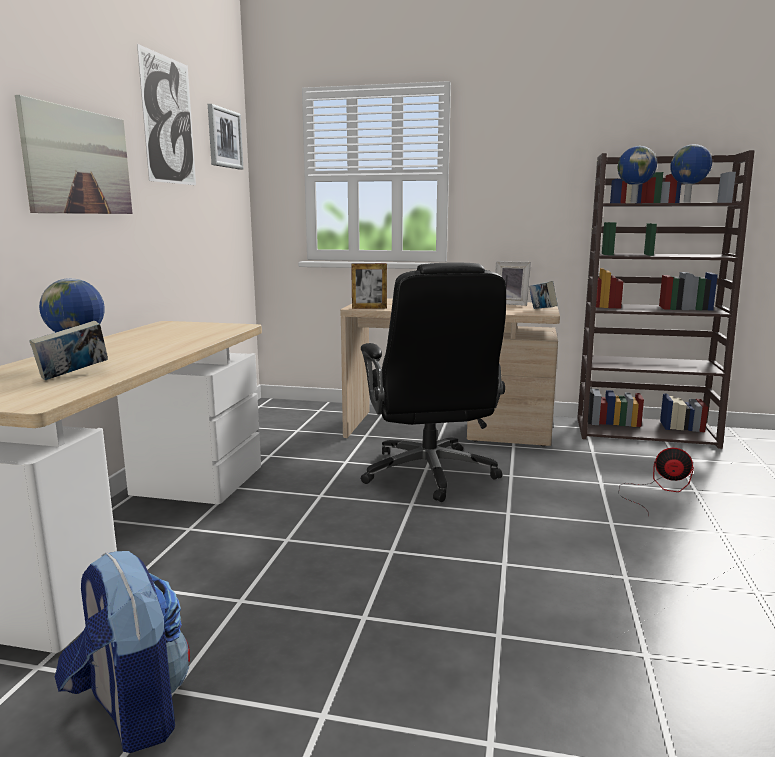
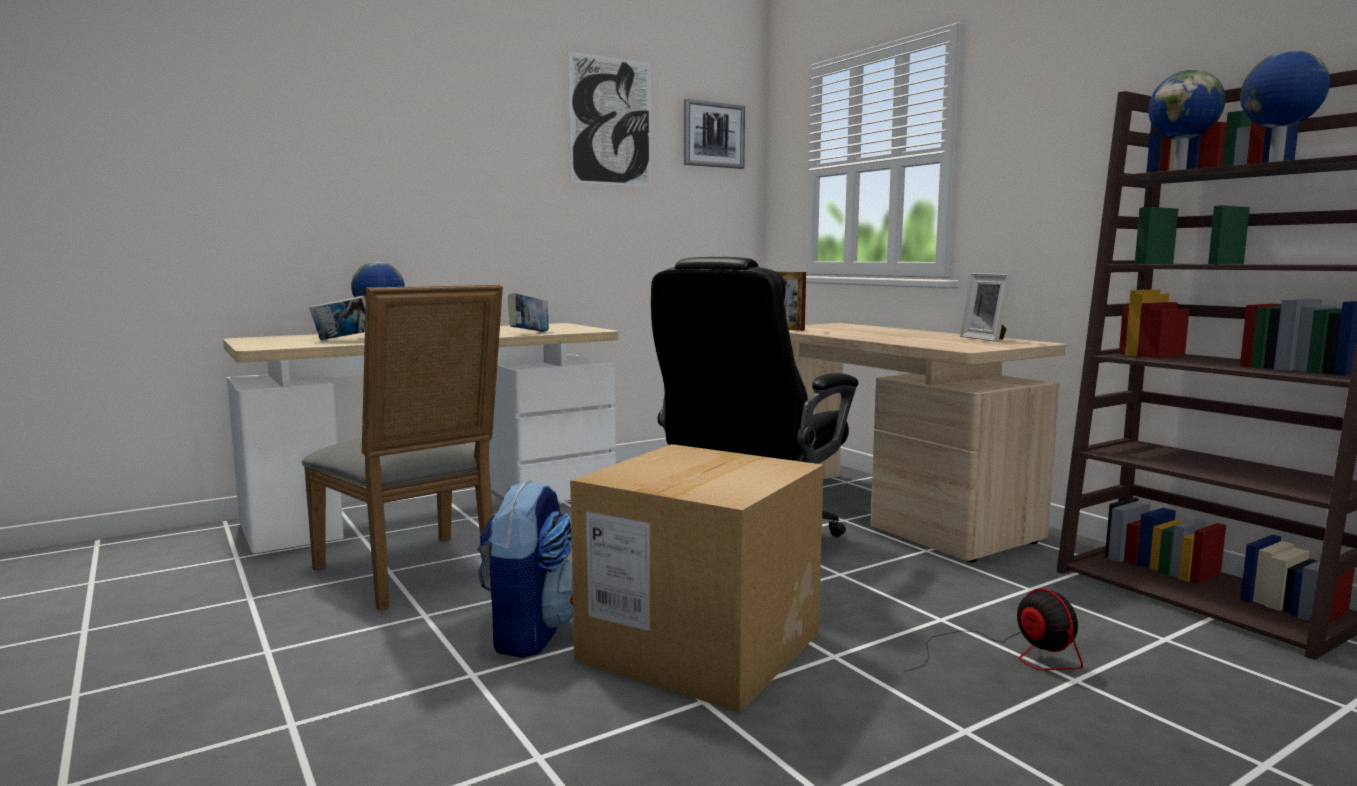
camera: 45 degrees right, 5 degrees down
picture [15,95,133,214] -> none
backpack [55,551,190,753] -> backpack moved to [477,479,573,658]
book [529,281,557,309] -> book moved to [508,293,549,332]
none -> grey chair [302,285,503,611]
none -> cardboard box [570,444,824,712]

